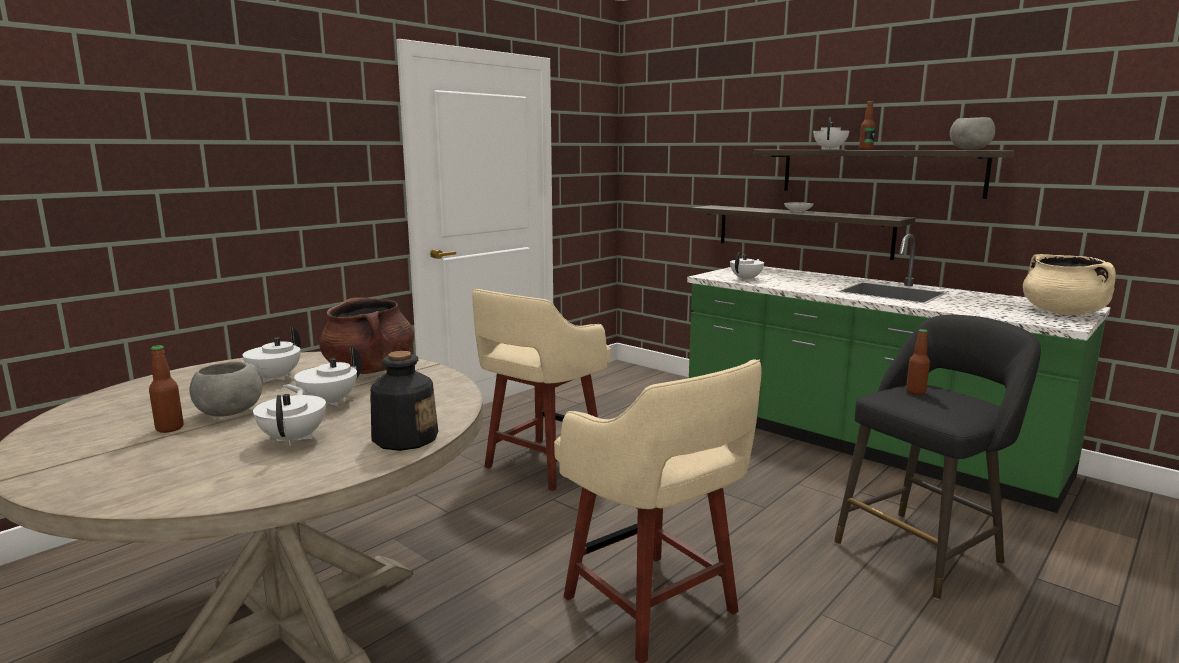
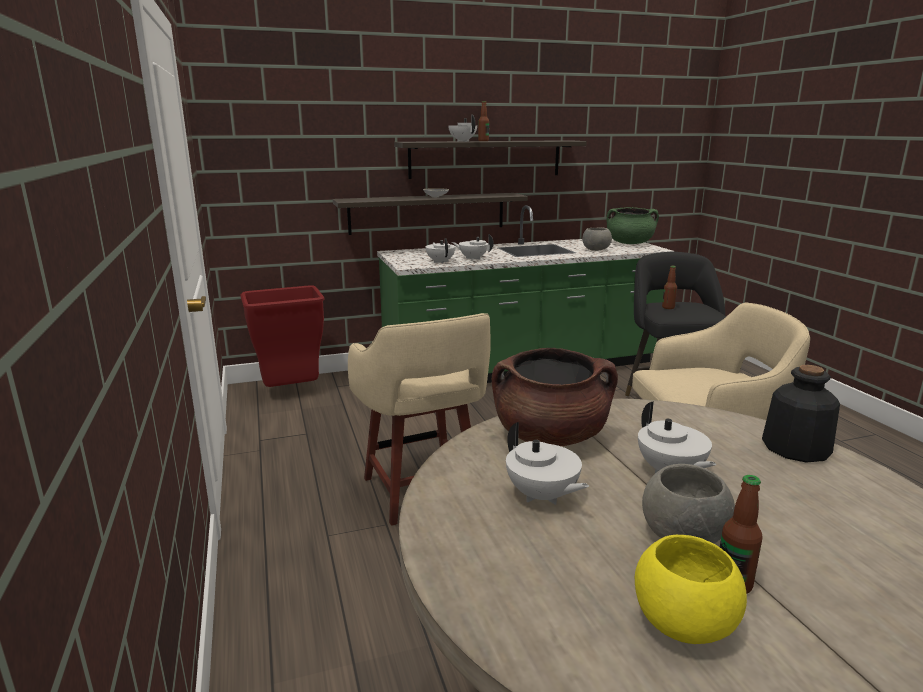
camera: 60 degrees left, 5 degrees up
white teapot [253,389,326,446] -> white teapot moved to [452,234,494,260]
grey bowl [950,117,995,150] -> grey bowl moved to [582,227,612,251]
beige cooking pot [1023,254,1116,315] -> green cooking pot [606,207,659,244]
none -> red trash can [240,286,324,387]
none -> yellow bowl [635,535,747,644]

